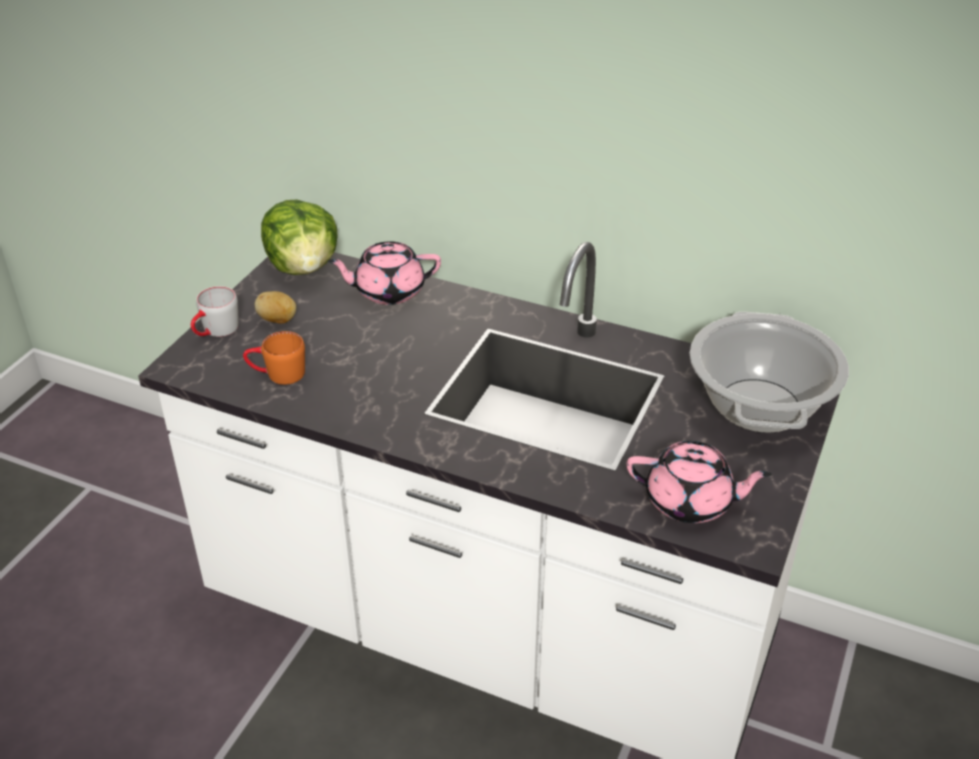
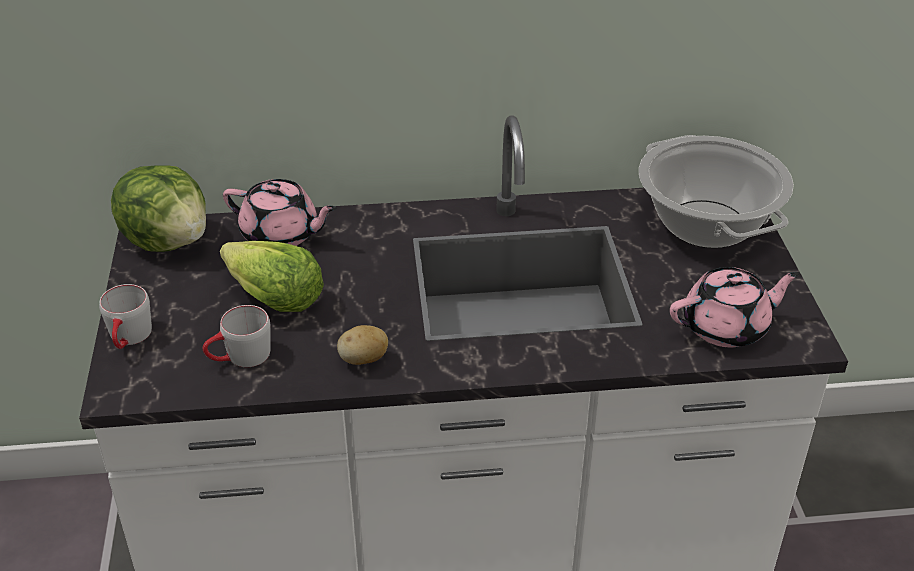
camera: 30 degrees left, 0 degrees up
orange mug [243,331,305,385] -> grey mug [203,305,270,367]
potato [255,291,296,324] -> potato moved to [337,325,388,365]
pink teapot [327,241,441,305] -> pink teapot turned 120 degrees counterclockwise [223,179,337,246]
none -> lettuce [220,241,324,312]

